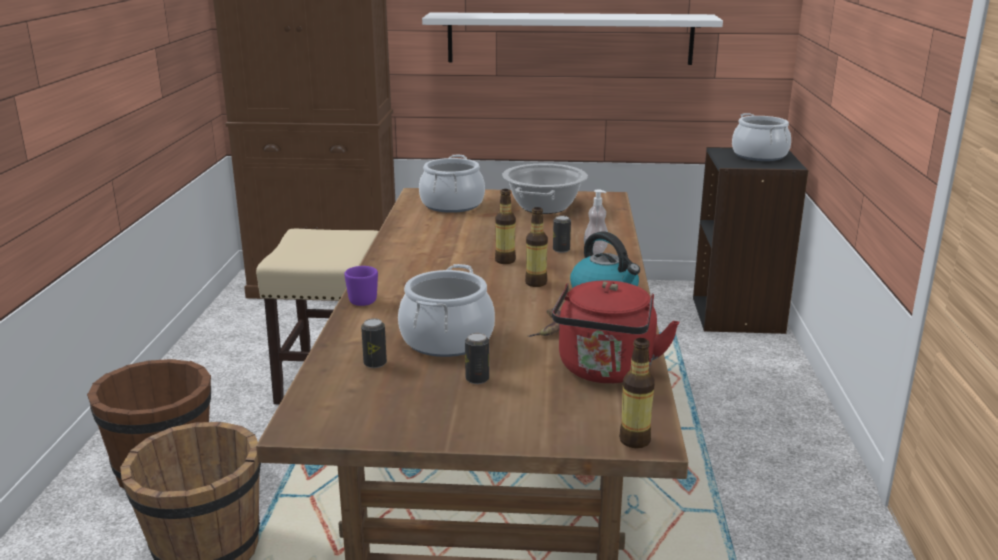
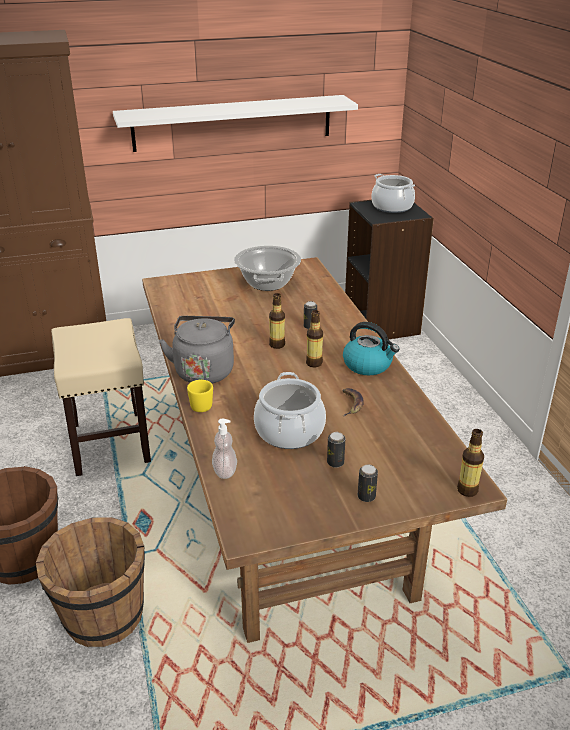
camera: 20 degrees left, 10 degrees up
purple mug [344,266,378,306] -> yellow mug [187,380,213,412]
can [361,319,387,368] -> can moved to [358,465,378,502]
cooking pot [419,155,485,213] -> none
red kettle [552,280,679,383] -> none
soap dispenser [584,189,608,254] -> soap dispenser moved to [212,419,237,479]
none -> grey kettle [159,316,235,384]

